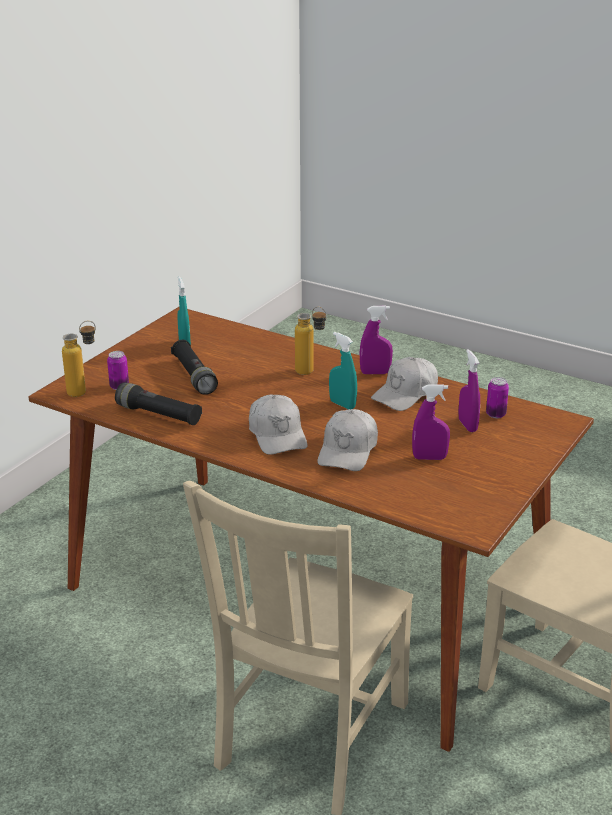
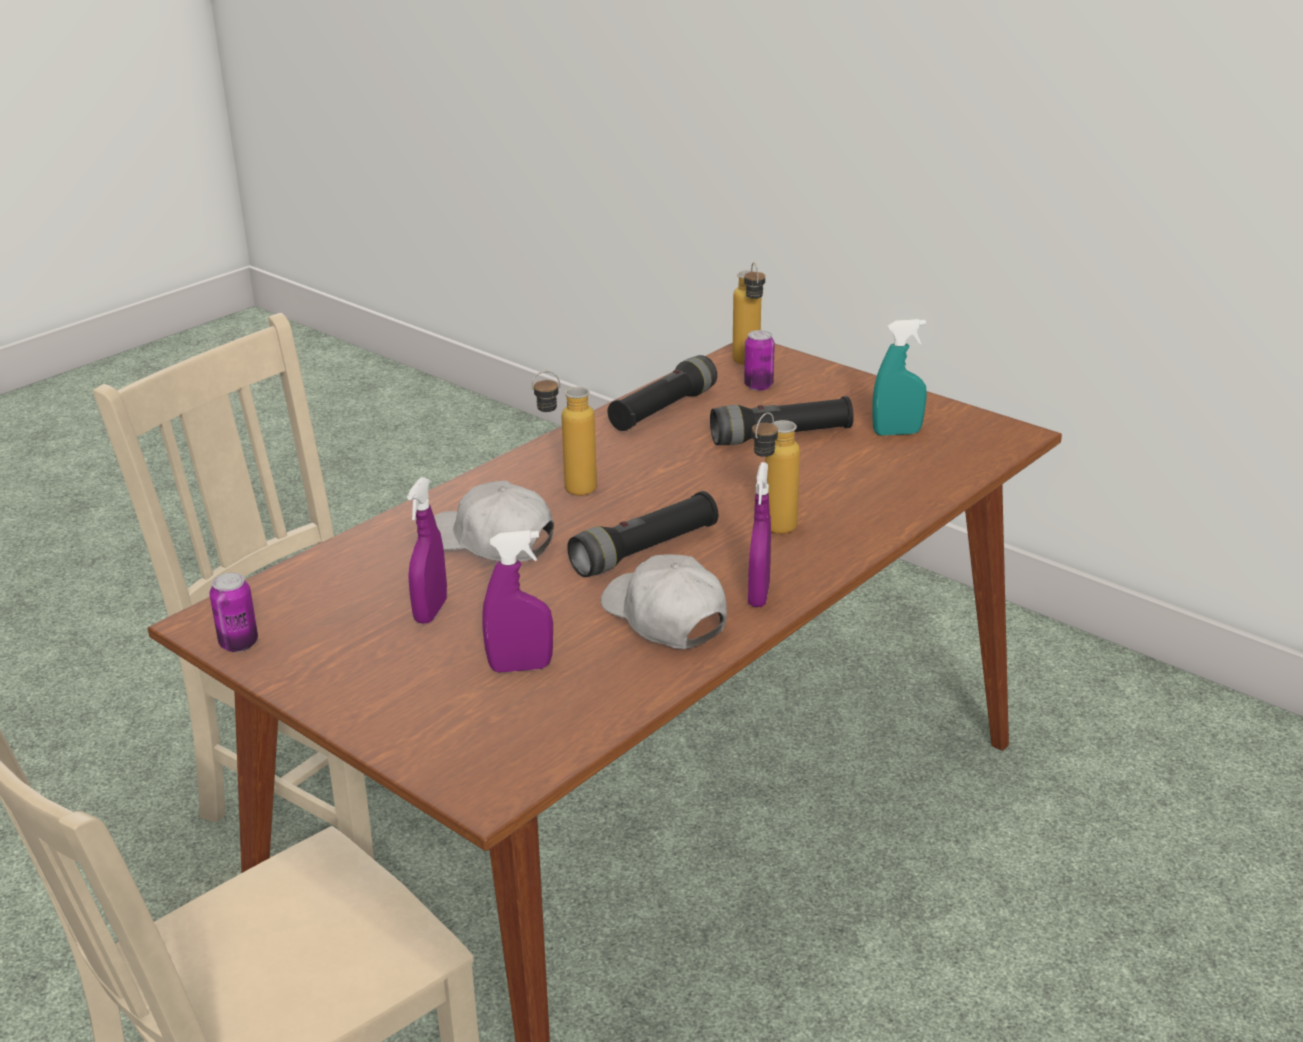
camera: 100 degrees right, 0 degrees up
white cap [249,395,307,455] -> bottle [531,371,597,496]
turquoise spray bottle [329,332,357,409] -> black flashlight [567,491,718,577]
can [486,377,509,418] -> can moved to [209,573,258,652]

